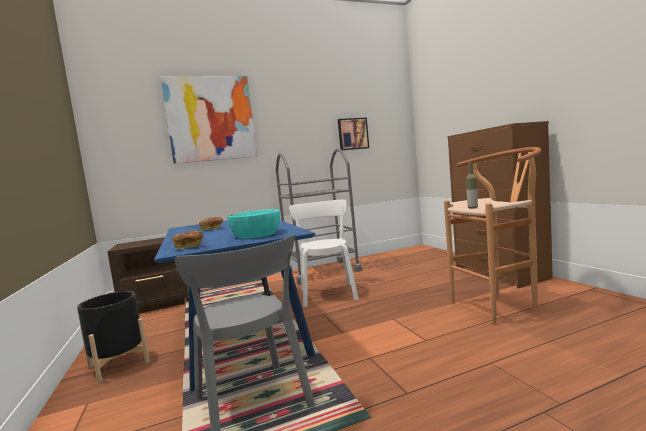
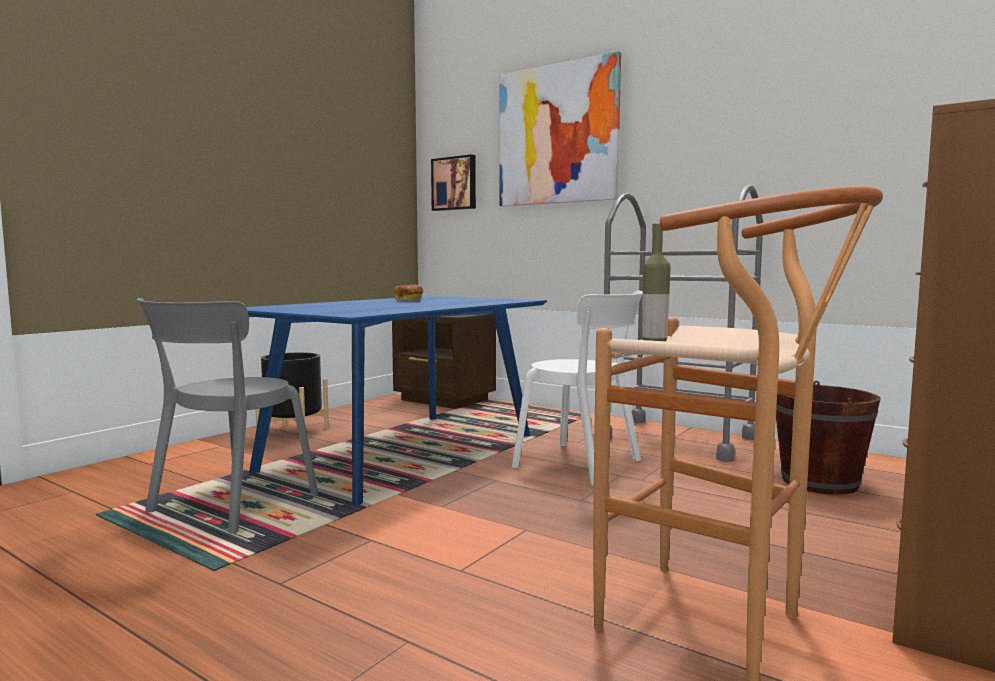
camera: 55 degrees right, 0 degrees up
bread [173,230,204,249] -> none
turquoise bowl [228,209,280,239] -> none
white chair [289,199,358,307] -> white chair turned 75 degrees clockwise [512,291,643,486]
picture [338,118,369,150] -> picture moved to [431,154,476,211]
none -> brown bucket [776,381,881,495]

